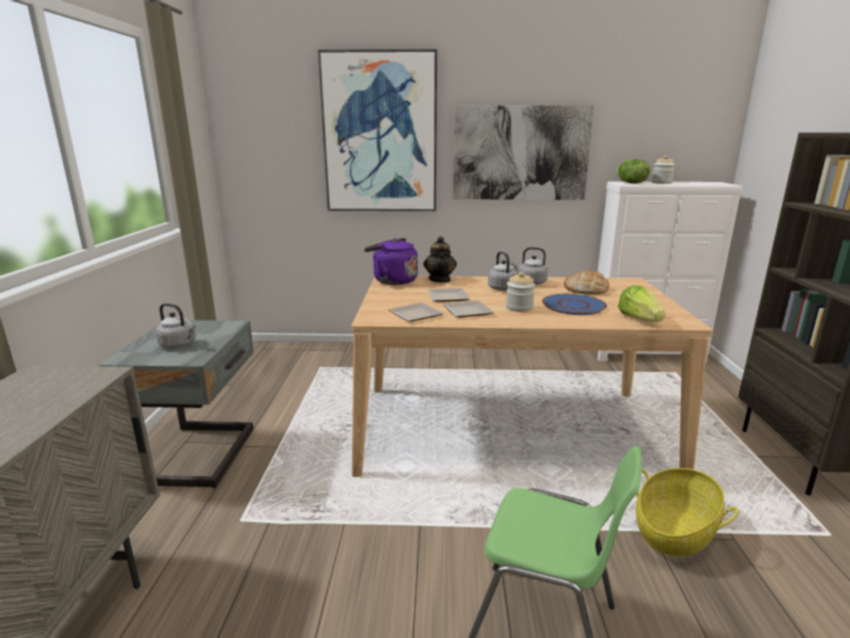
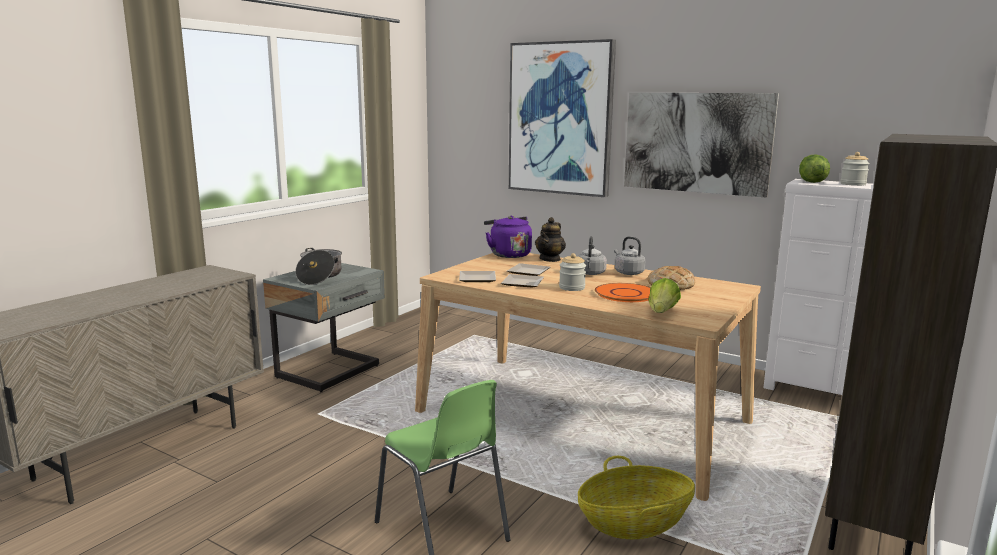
camera: 30 degrees right, 5 degrees down
grey kettle [156,303,196,348] -> cooking pot [295,248,342,285]
blue plate [542,294,607,315] -> orange plate [595,283,651,302]

